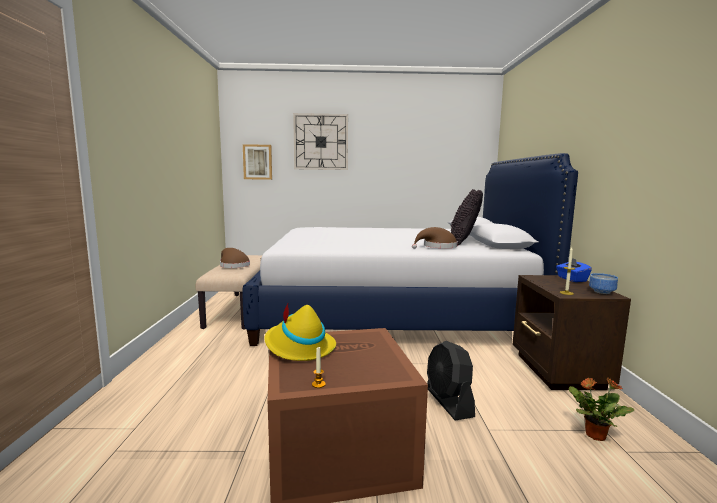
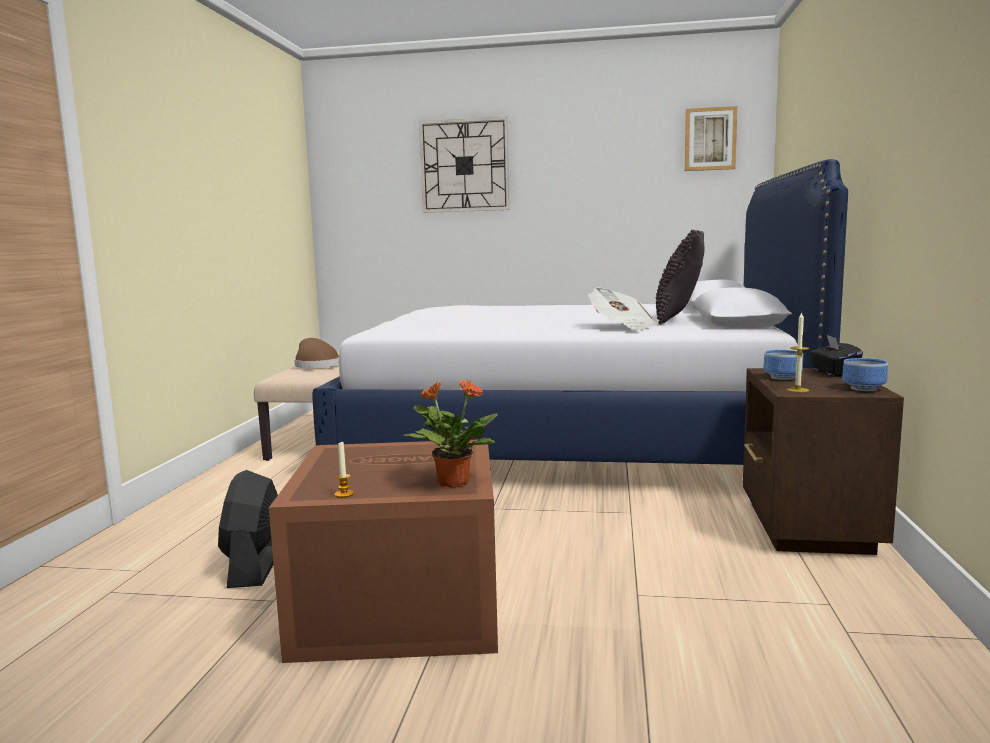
camera: 10 degrees right, 0 degrees up
picture [243,144,272,180] -> picture moved to [685,106,737,171]
yellow hat [264,302,336,361] -> none
brown hat [412,227,458,249] -> newspaper [588,287,657,331]
black fan [427,341,475,420] -> black fan moved to [218,470,278,588]
blue tissue box [556,257,592,282] -> black tissue box [810,335,863,377]
potted plant [569,378,635,441] -> potted plant moved to [404,380,498,488]
none -> bowl [763,350,803,380]

